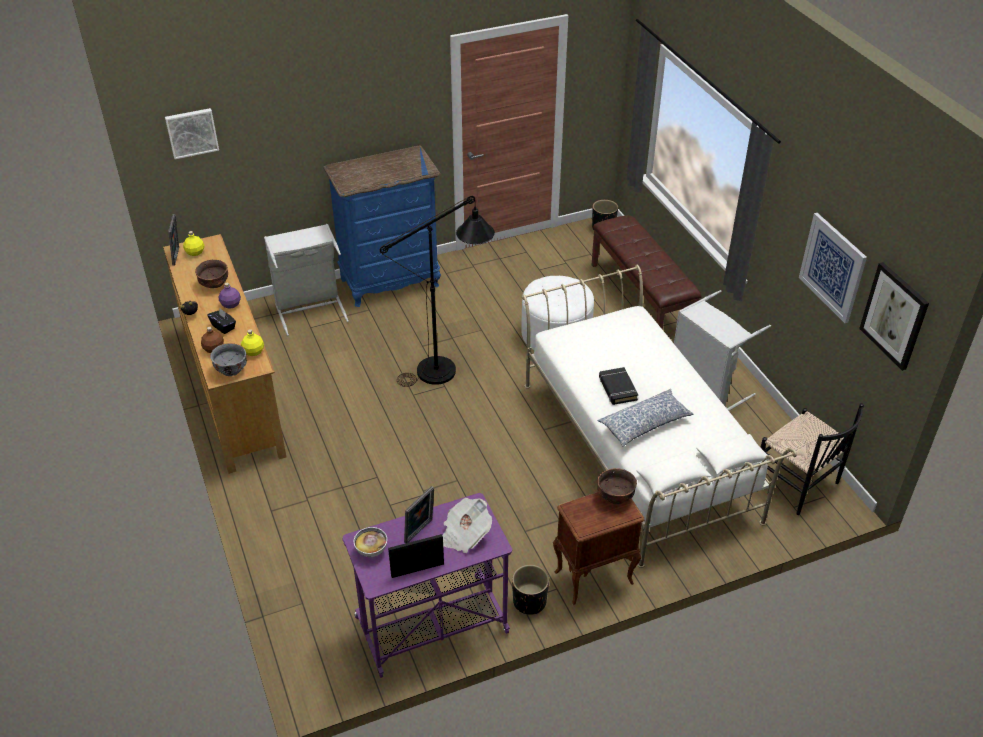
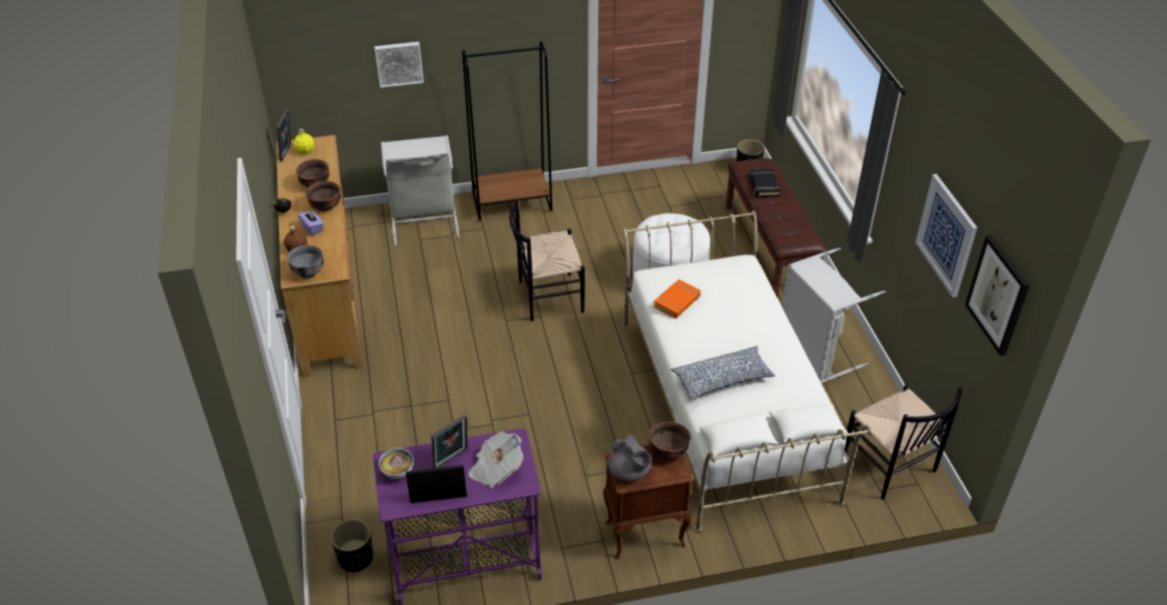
camera: 10 degrees right, 0 degrees up
picture [165,108,219,159] -> picture moved to [374,42,424,88]
black tissue box [207,309,236,334] -> purple tissue box [297,210,324,235]
purple bottle [219,282,241,309] -> brown bowl [306,181,341,211]
yellow bottle [241,329,264,356] -> none
blue dresser [323,145,441,307] -> clothes rack [462,41,552,220]
black floor lamp [380,196,495,387] -> black chair [509,200,585,321]
black planter [512,565,549,615] -> black planter moved to [331,519,373,572]
black book [599,367,638,405] -> black book moved to [749,169,780,197]
none -> grey teapot [608,435,652,481]
none -> orange book [654,279,701,319]

